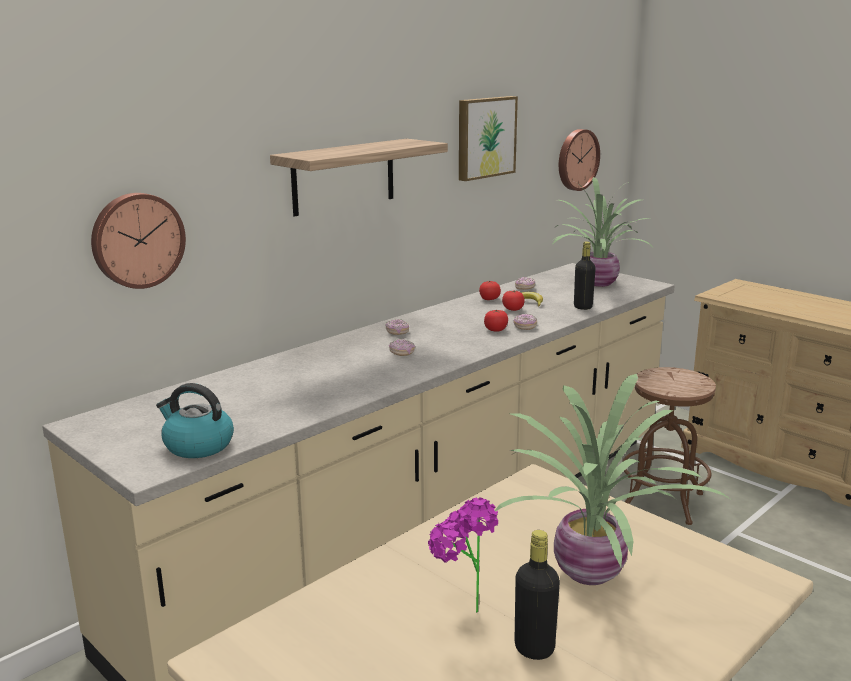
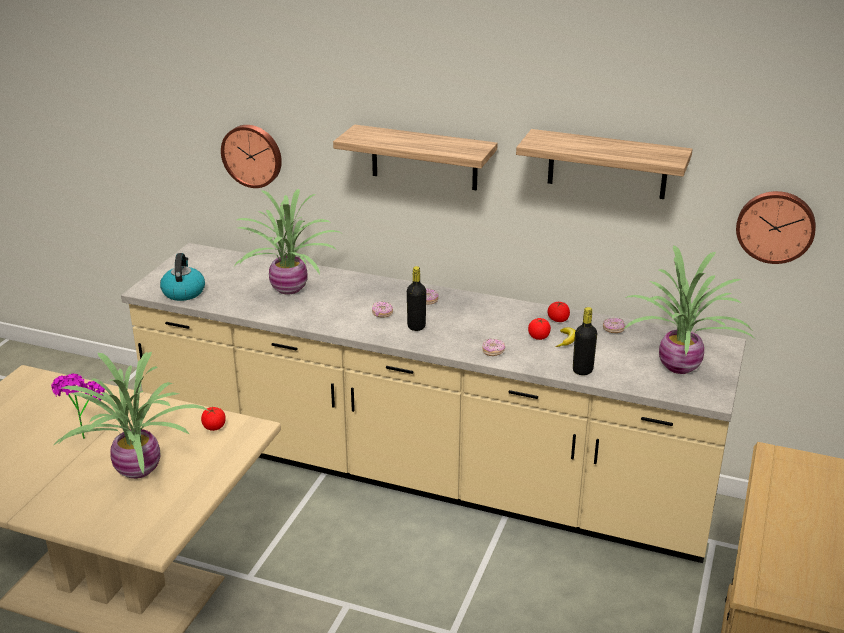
camera: 65 degrees right, 10 degrees up
picture [459,96,518,181] -> shelf [516,129,693,199]
tomato [484,310,508,332] -> tomato moved to [201,407,226,431]
black bottle [515,530,560,660] -> black bottle moved to [407,266,426,331]
brown stool [622,367,716,525] -> none
none -> potted plant [234,189,341,295]

